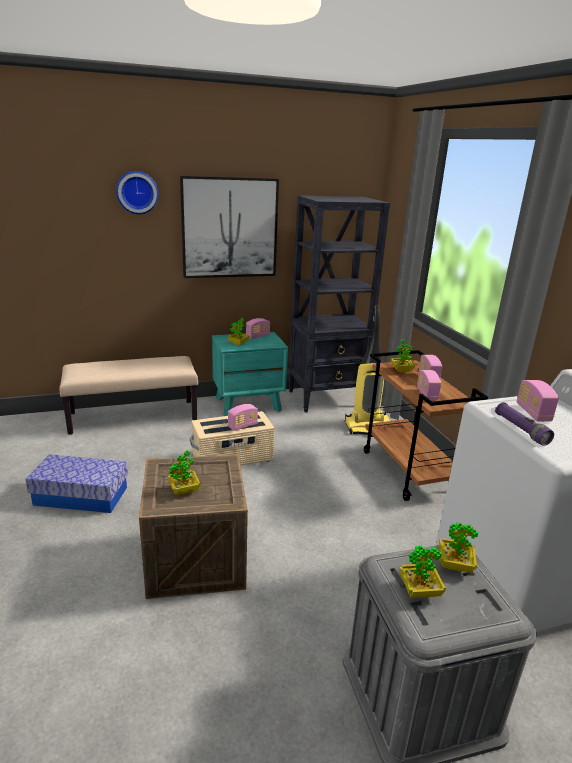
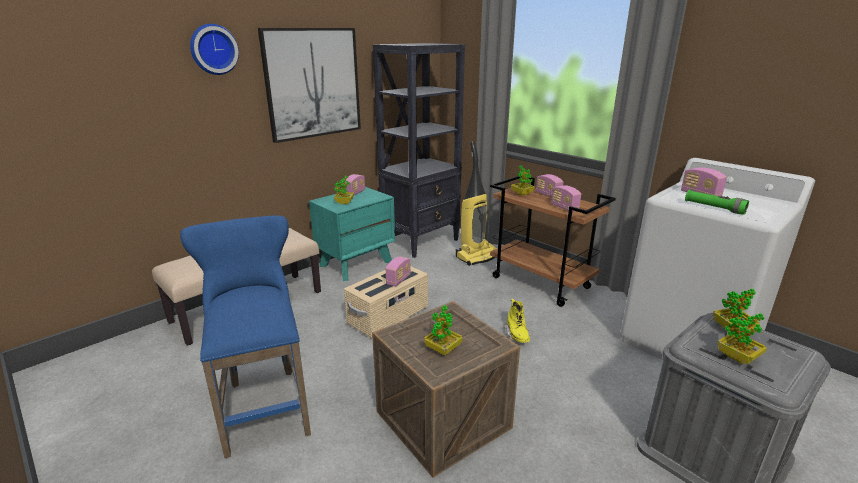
camera: 25 degrees left, 0 degrees up
storage box [26,454,128,513] -> blue stool [180,215,311,458]
purple flashlight [495,402,554,446] -> green flashlight [685,190,749,215]
none -> yellow boot [504,299,530,343]

